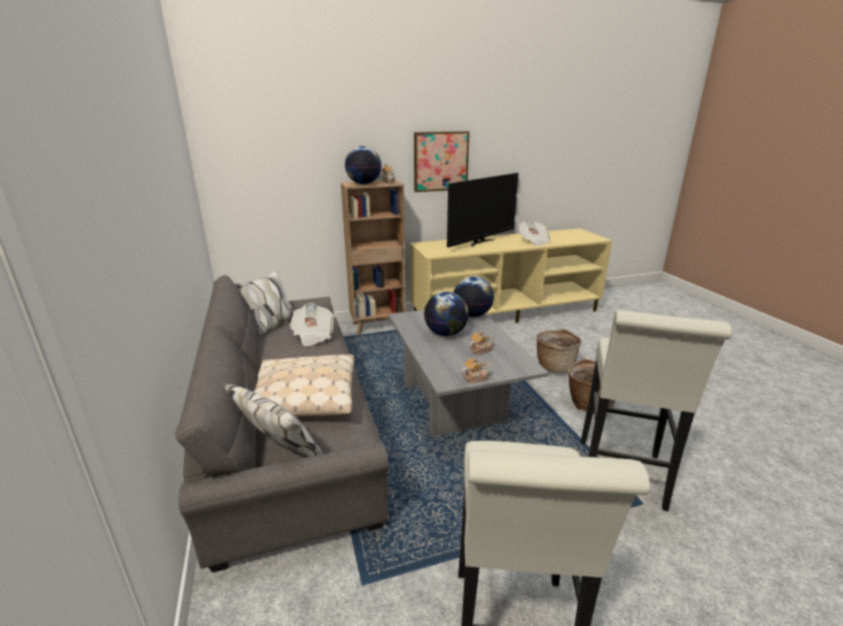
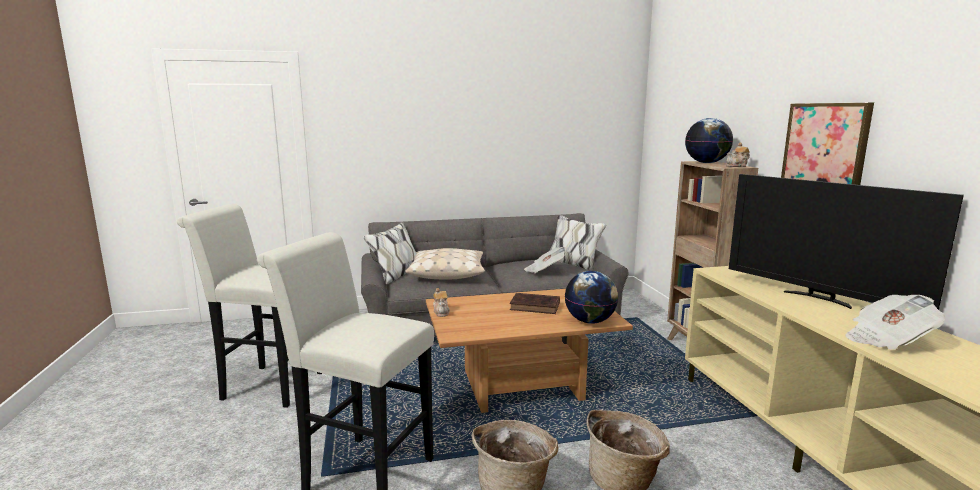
camera: 95 degrees right, 10 degrees down
grey coffee table [388,310,549,437] -> brown coffee table [426,289,633,413]
globe [424,292,469,336] -> brown book [510,293,560,314]
teapot [469,331,494,355] -> none

